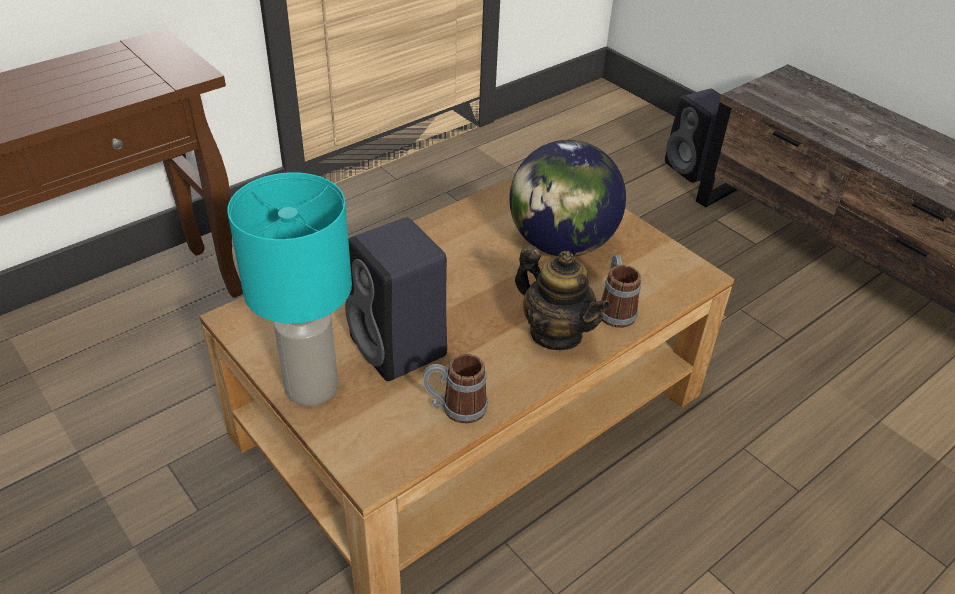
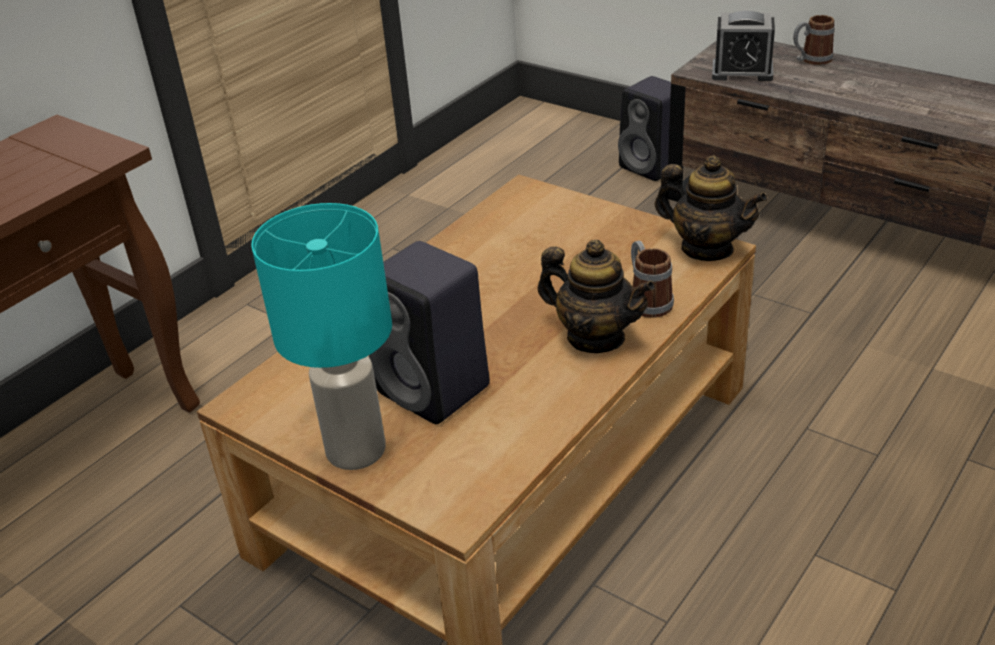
camera: 10 degrees left, 5 degrees down
mug [423,354,488,424] -> mug moved to [793,15,835,65]
globe [509,140,626,256] -> none
none -> teapot [654,155,767,261]
none -> alarm clock [712,11,775,81]

